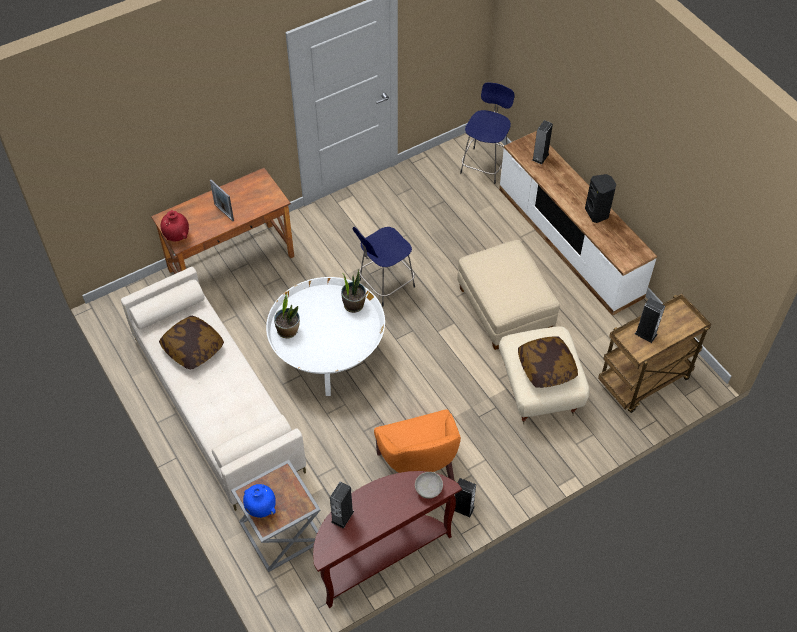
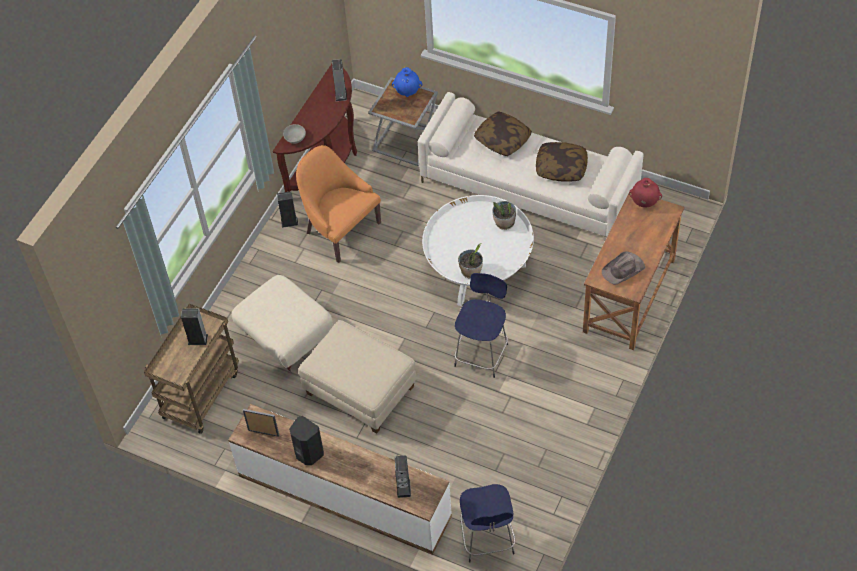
camera: 150 degrees right, 0 degrees up
picture frame [210,180,234,221] -> picture frame moved to [243,409,279,437]
pillow [518,336,578,388] -> pillow moved to [474,111,532,156]
none -> brown hat [602,251,645,285]

